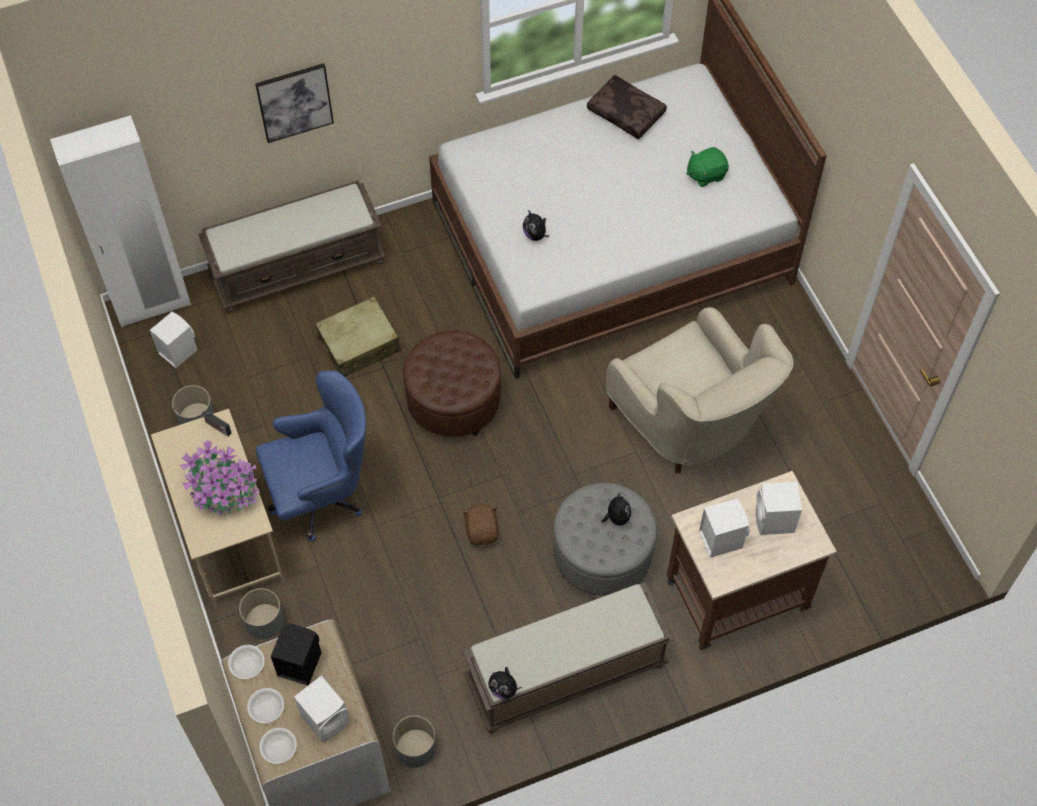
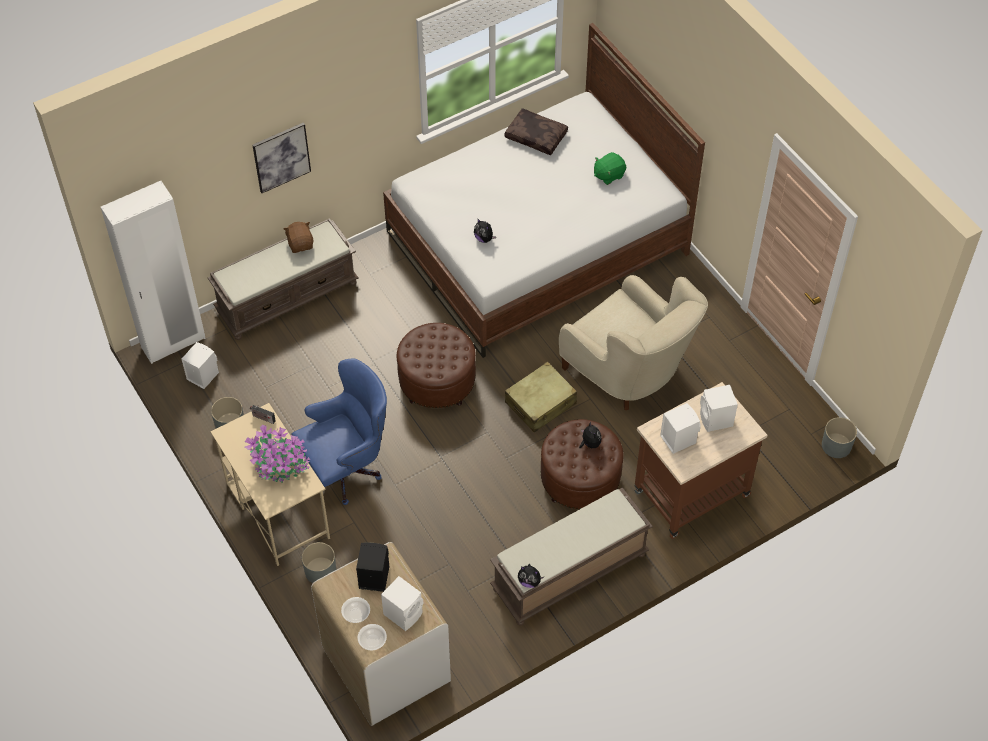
camera: 10 degrees left, 5 degrees down
bowl [228,645,264,679] -> none
beige suitcase [315,296,401,377] -> beige suitcase moved to [505,362,577,432]
grey planter [393,715,436,768] -> grey planter moved to [822,417,857,458]
brown plush toy [463,503,499,546] -> brown plush toy moved to [283,222,313,253]
grey ottoman [553,483,657,595] -> brown ottoman [541,419,624,509]

